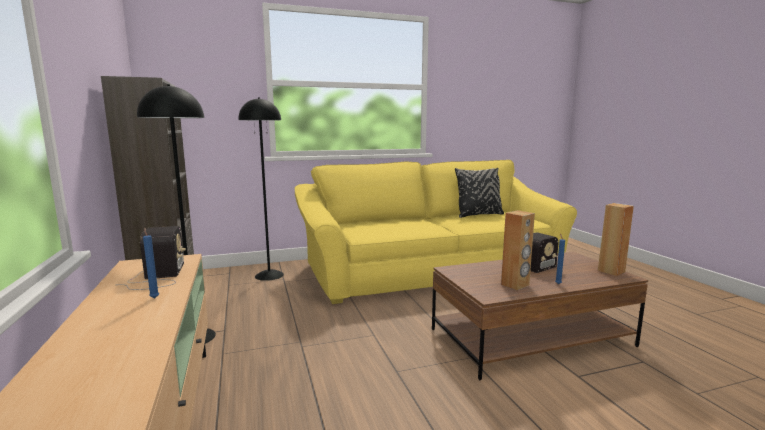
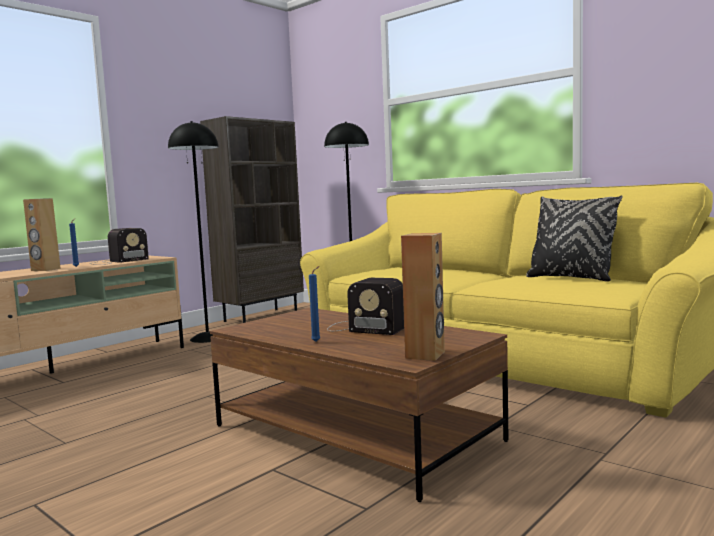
camera: 60 degrees right, 5 degrees down
brown speaker [501,210,535,290] -> brown speaker moved to [23,198,61,271]

